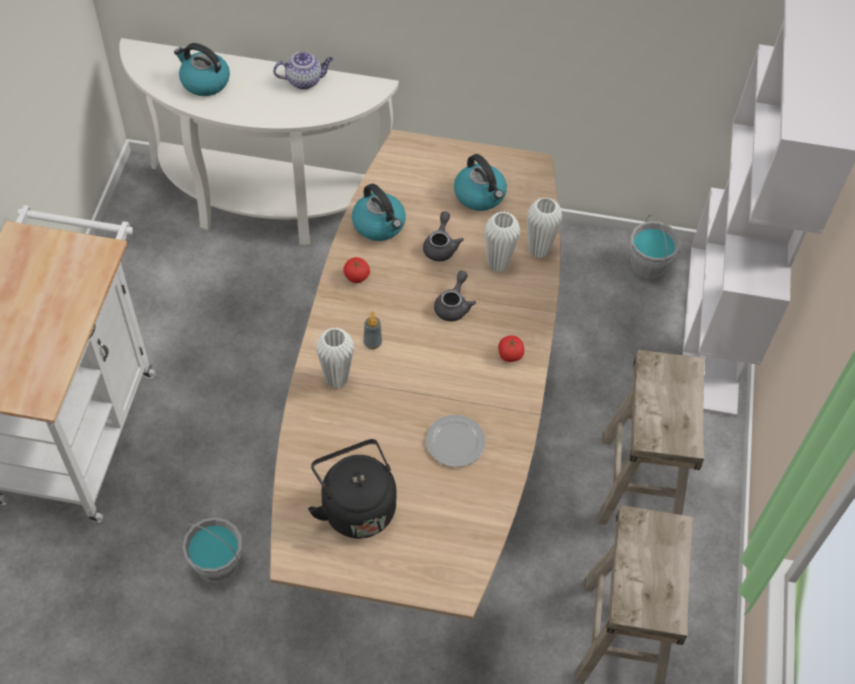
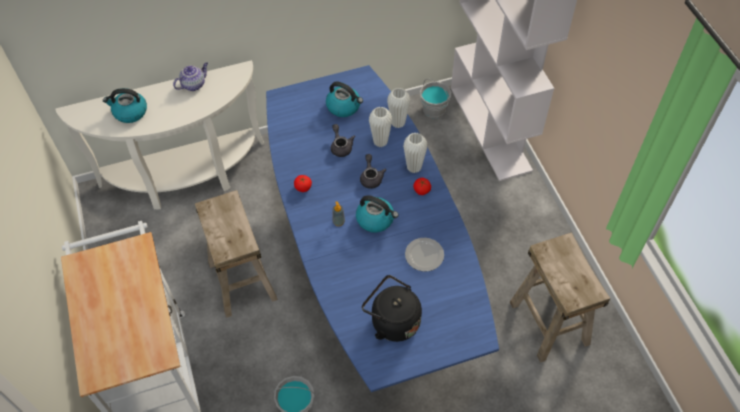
camera: 25 degrees left, 0 degrees up
brown dining table [270,130,561,620] -> blue dining table [266,65,499,392]
white vase [316,328,354,388] -> white vase moved to [403,133,427,173]
kettle [352,184,406,241] -> kettle moved to [356,195,399,233]
beige stool [597,350,705,525] -> beige stool moved to [195,190,278,318]

